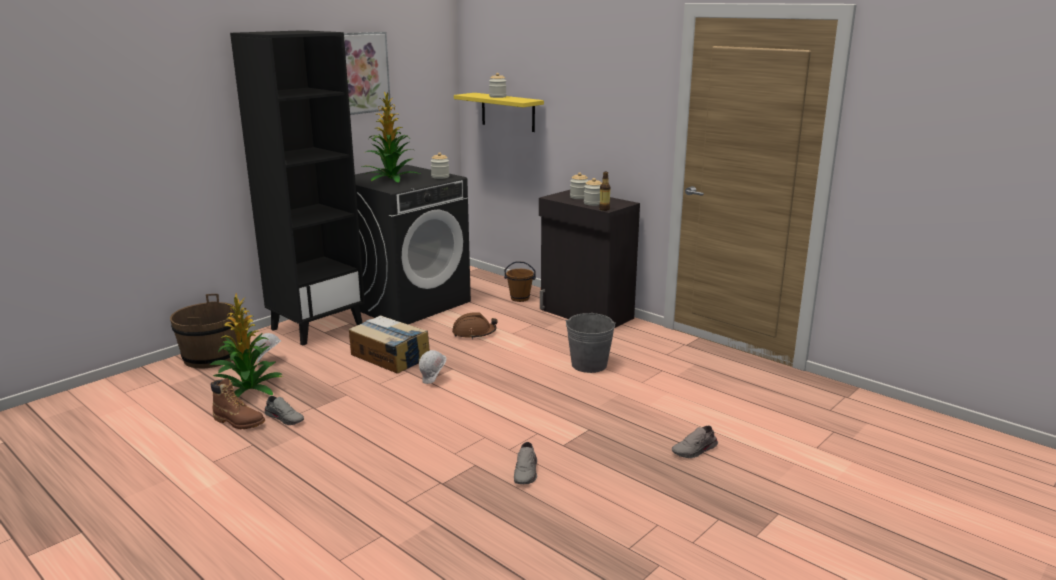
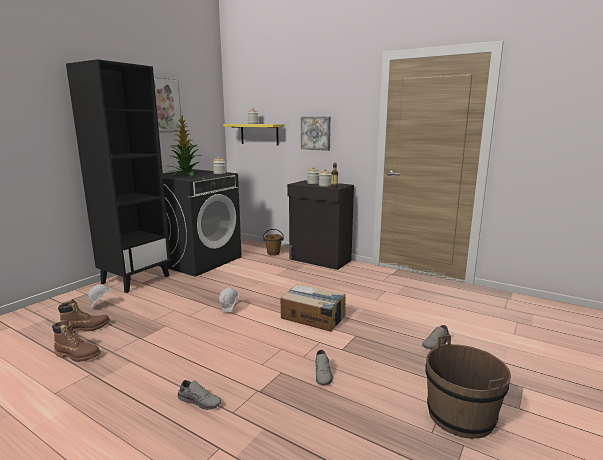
camera: 10 degrees left, 5 degrees down
brown bucket [170,294,238,369] -> brown bucket moved to [425,335,511,439]
potted plant [210,293,283,397] -> brown boot [58,299,110,333]
grey shoe [264,396,304,425] -> grey shoe moved to [177,380,221,410]
cardboard box [349,316,430,374] -> cardboard box moved to [280,284,346,332]
brown hard hat [452,312,498,339] -> none
grey bucket [565,313,616,373] -> none
none -> picture [301,117,331,151]

